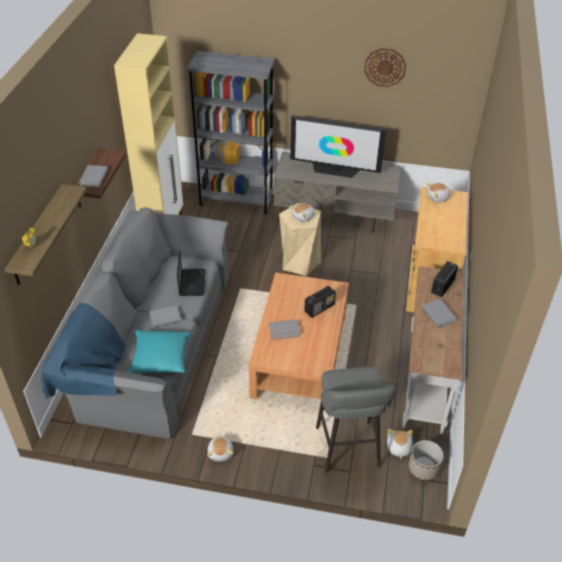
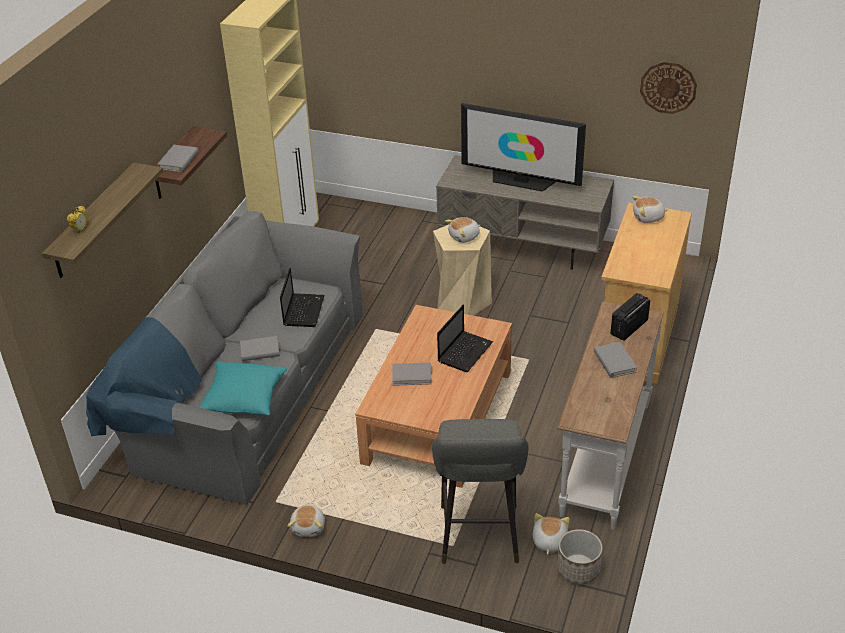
camera: 10 degrees right, 5 degrees down
grey bookcase [187,51,275,215] -> none
radio [304,286,336,318] -> laptop [437,305,493,372]
wall clock [364,48,406,87] -> wall clock moved to [640,62,697,114]

